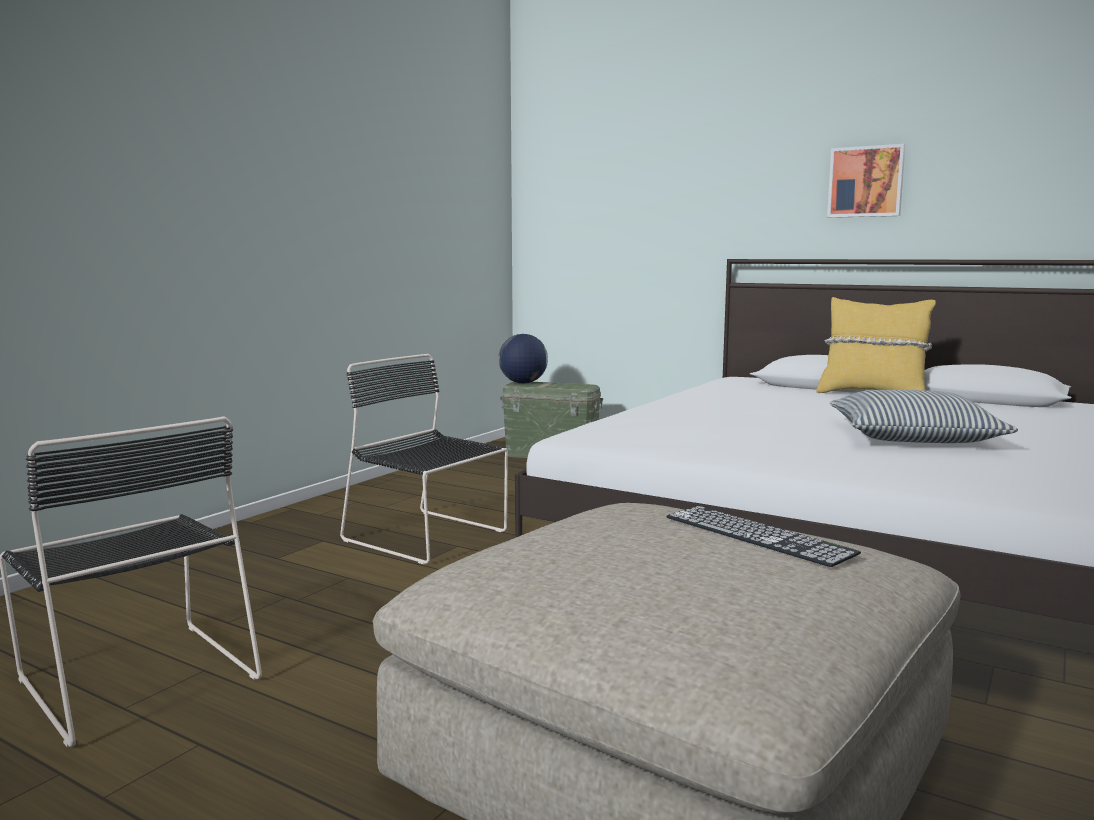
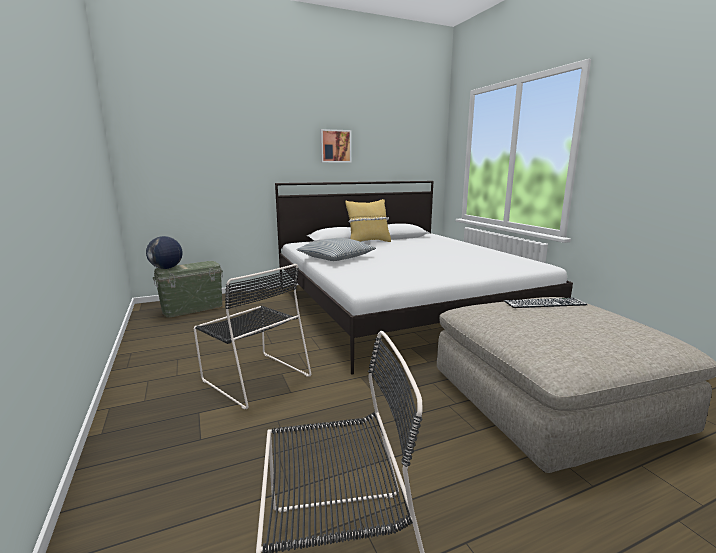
camera: 55 degrees left, 5 degrees up
black chair [340,354,508,564] -> black chair turned 120 degrees counterclockwise [194,264,311,409]
pillow [830,390,1018,443] -> pillow moved to [296,238,376,261]

